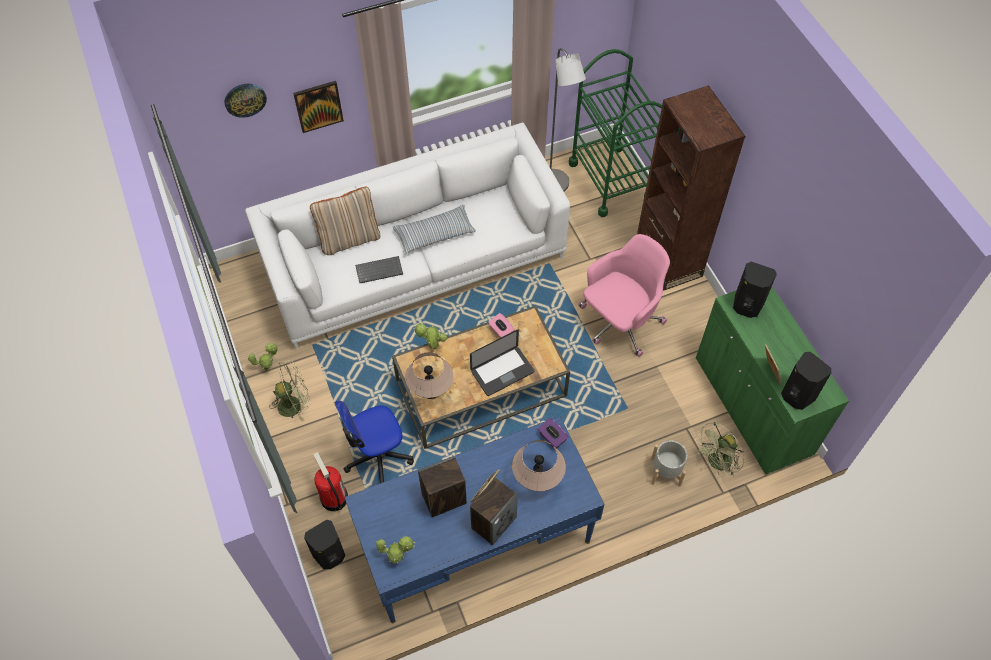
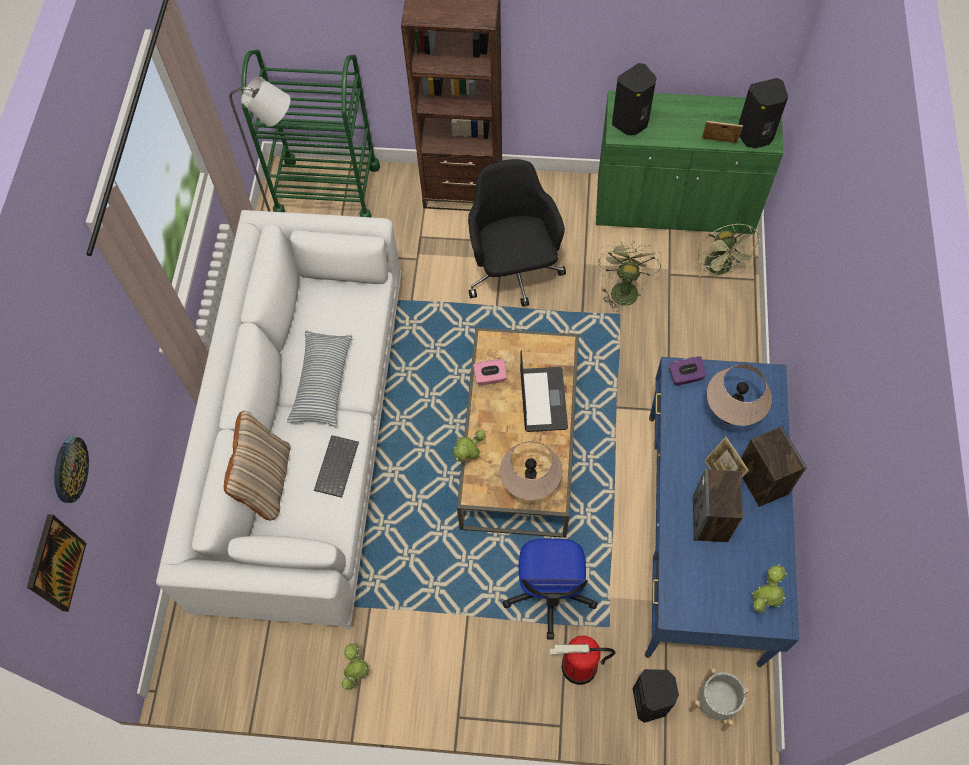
camera: 60 degrees left, 5 degrees up
green fan [270,360,311,422] -> green fan moved to [598,241,661,312]
picture [293,81,344,133] -> picture moved to [27,514,87,612]
pink office chair [578,234,670,357] -> black office chair [468,159,566,307]
grey planter [651,440,687,487] -> grey planter moved to [689,668,749,731]

